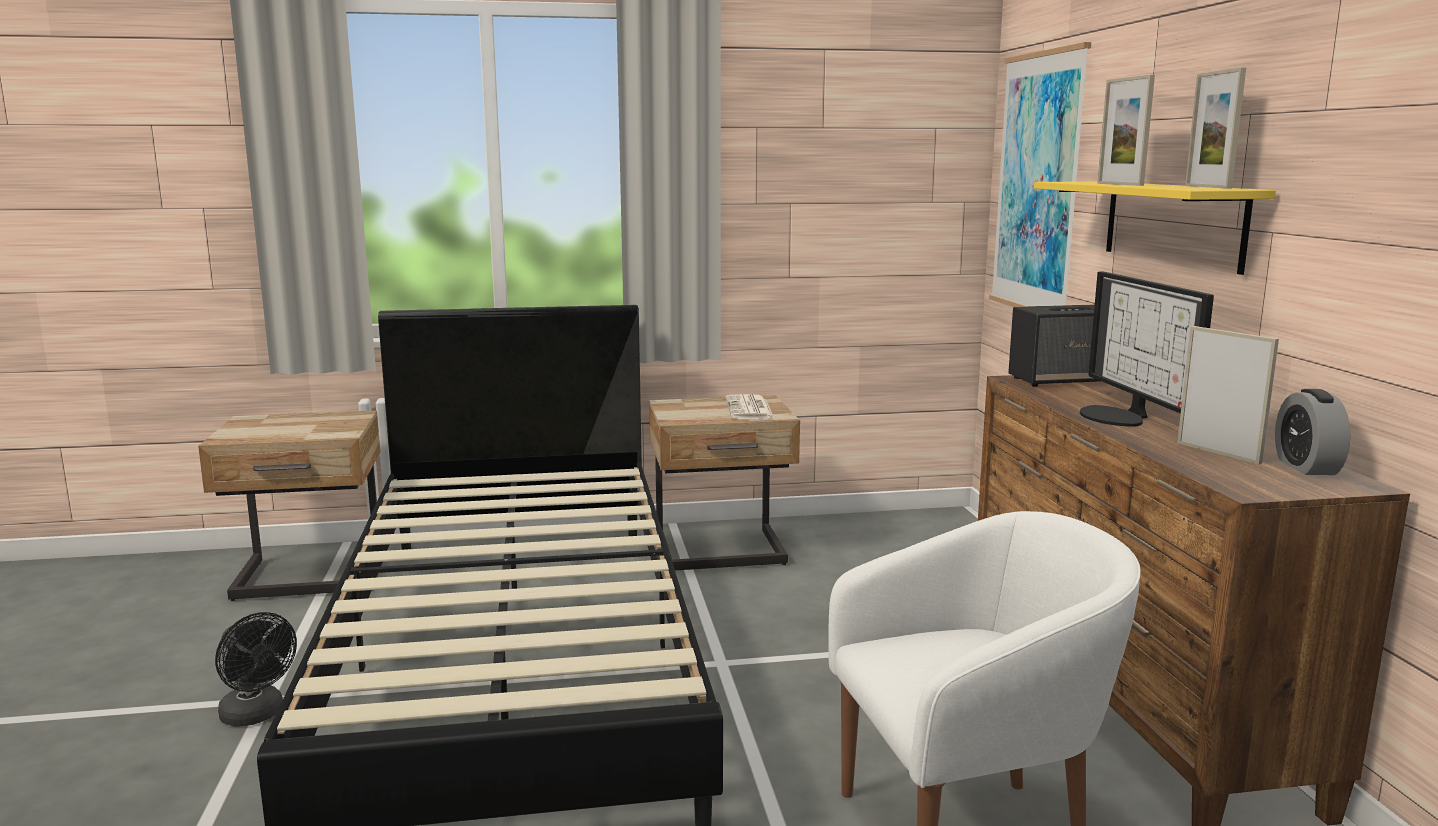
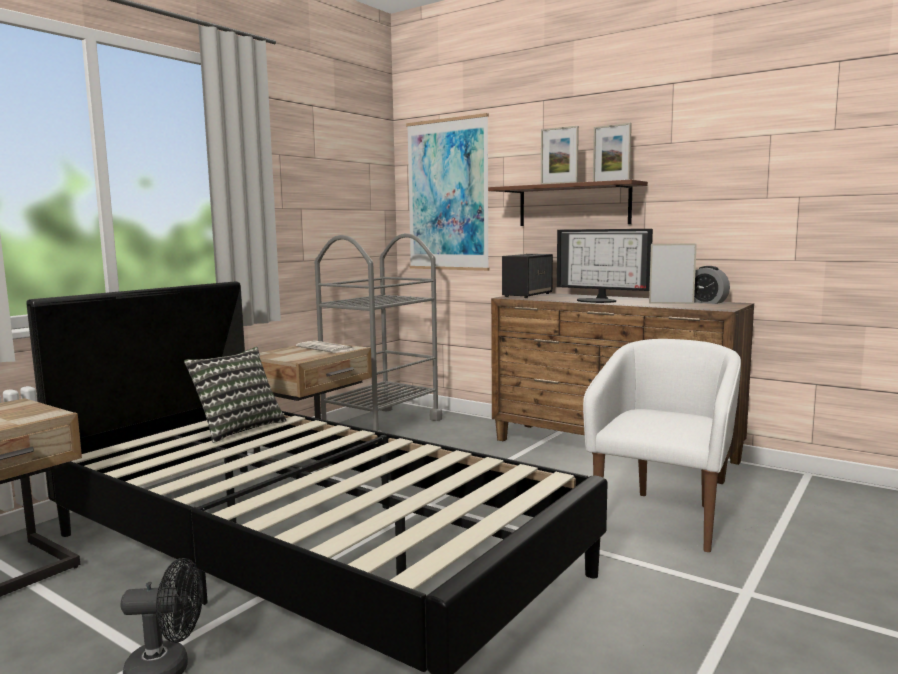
camera: 45 degrees left, 5 degrees down
yellow shelf [1034,181,1276,275] -> brown shelf [488,180,648,226]
none -> pillow [184,347,287,443]
none -> grey cart [315,233,442,432]

